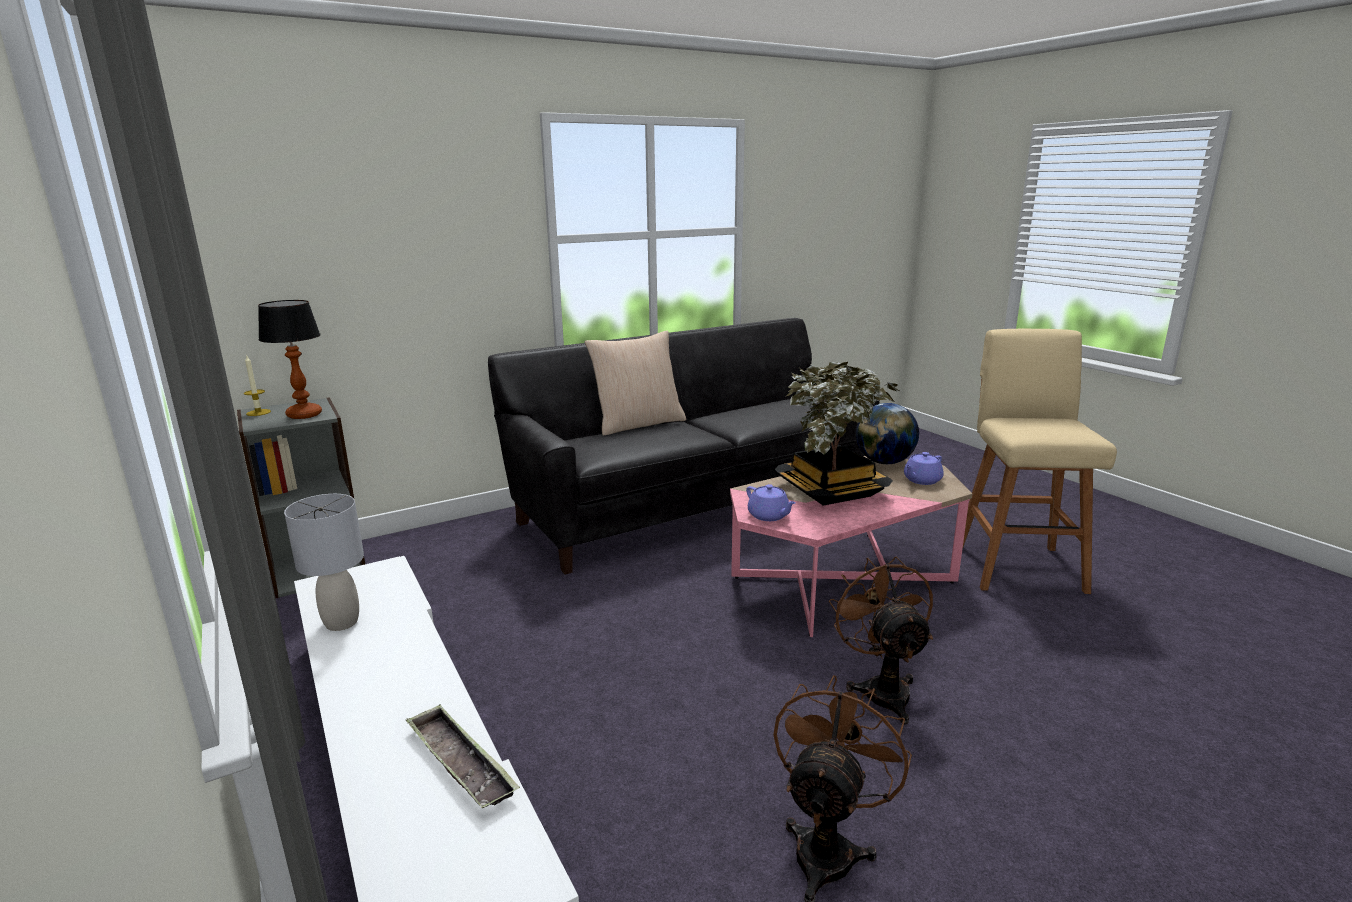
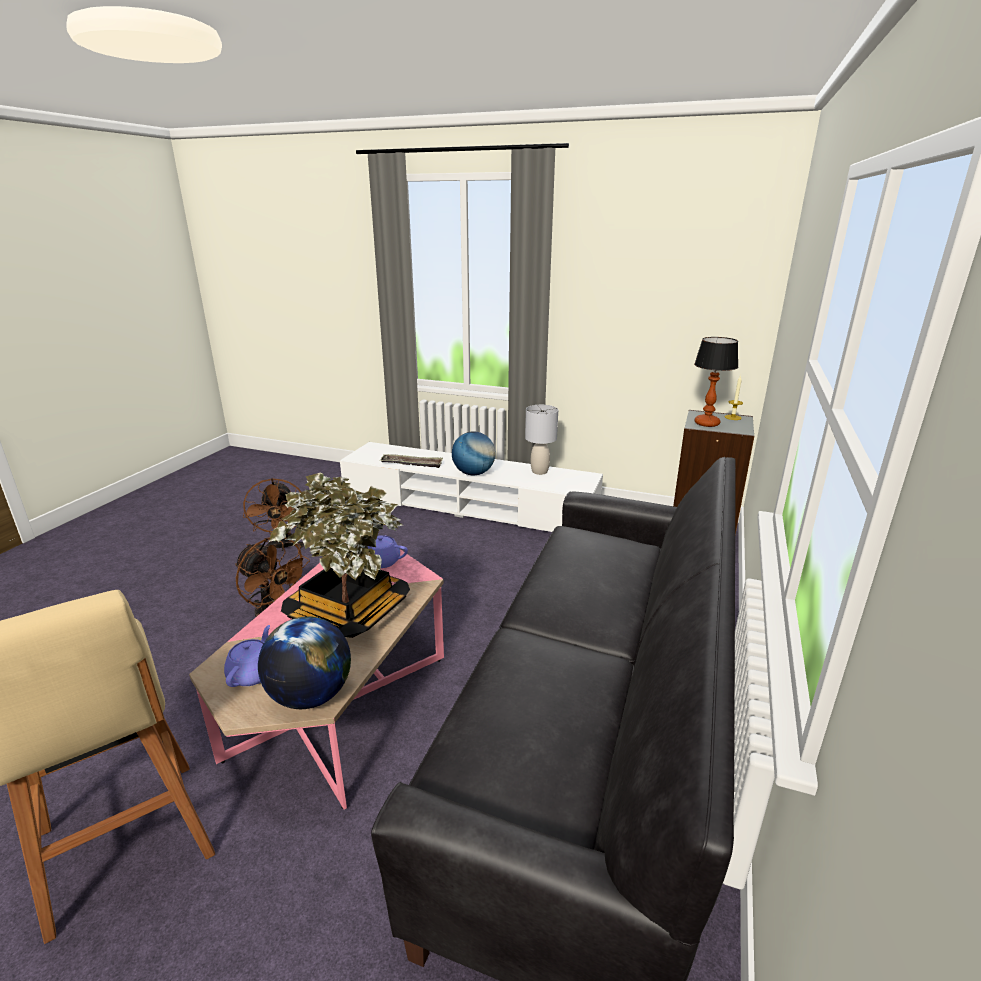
camera: 140 degrees right, 5 degrees up
beige pillow [585,330,686,435] -> none
none -> globe [452,431,495,475]

